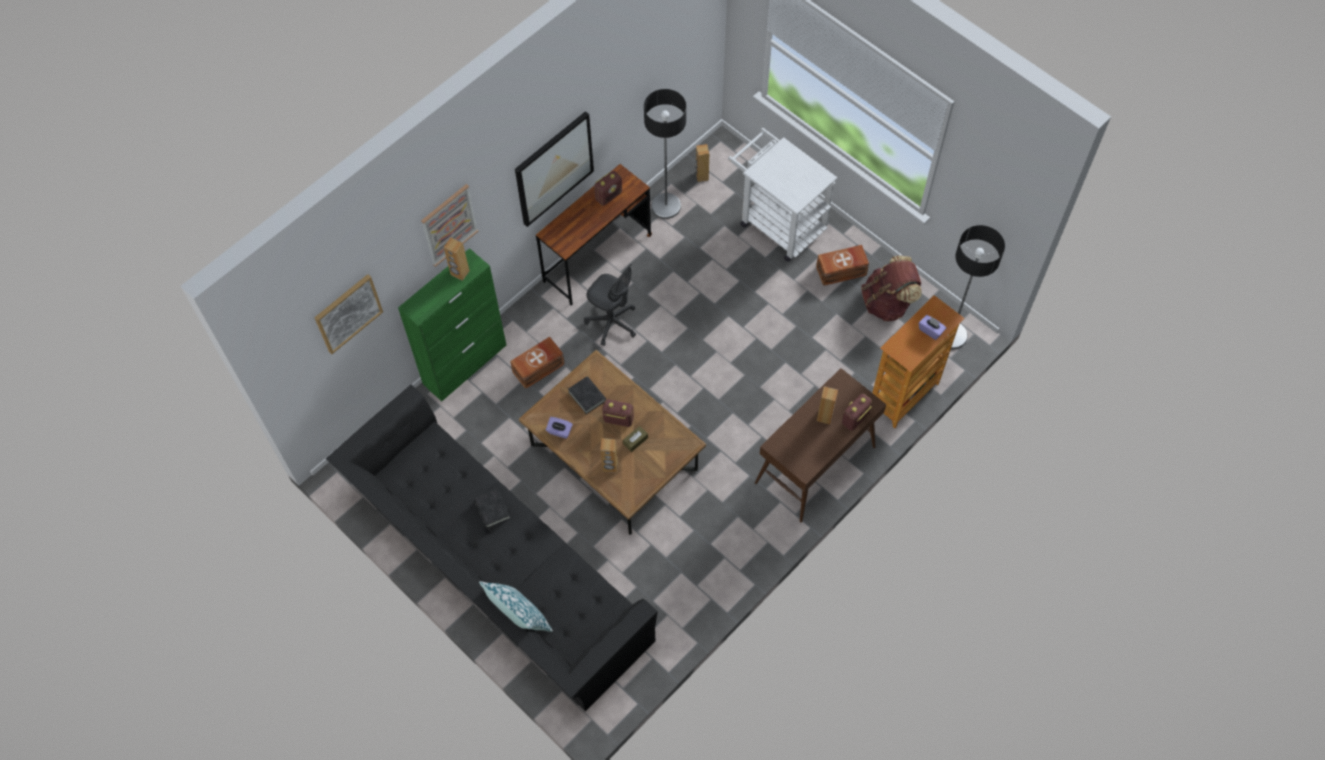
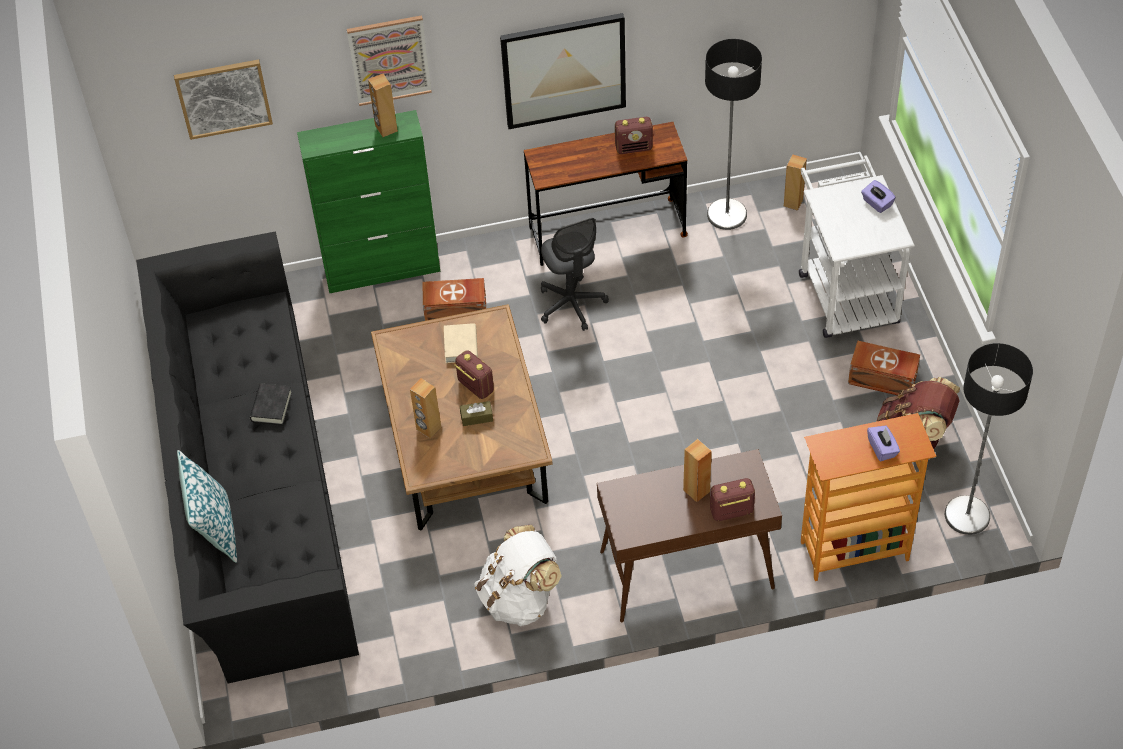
camera: 35 degrees right, 10 degrees down
purple tissue box [546,417,573,439] -> purple tissue box moved to [861,180,896,213]
black book [568,376,606,414] -> beige book [444,323,478,363]
none -> white backpack [474,525,561,627]

